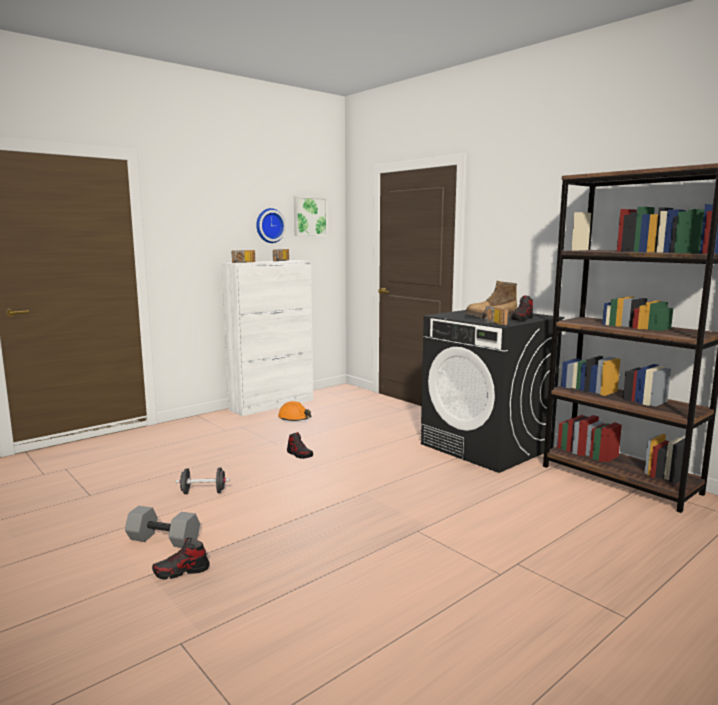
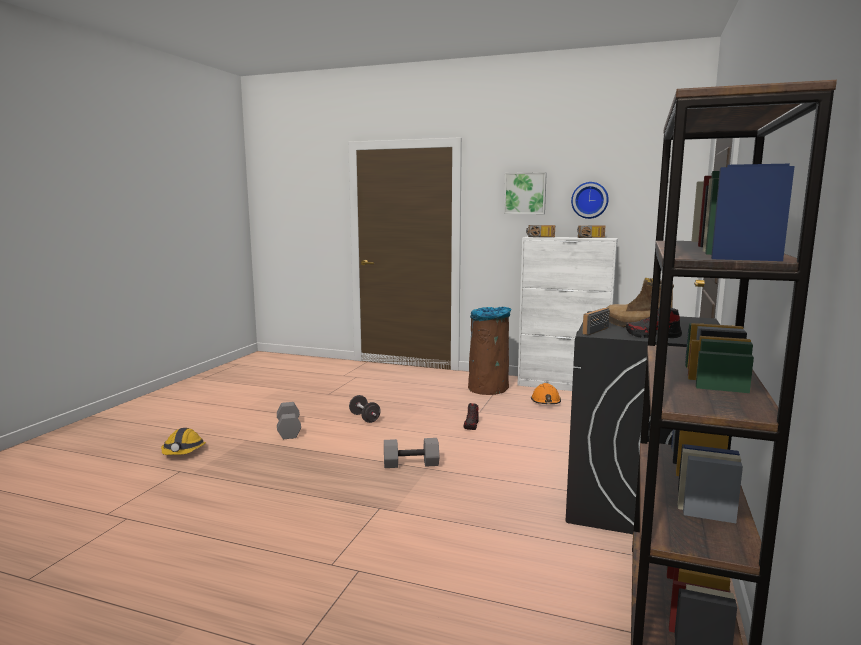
camera: 60 degrees right, 0 degrees up
shoe [152,538,210,579] -> none
picture [294,196,328,236] -> picture moved to [504,172,547,214]
none -> hard hat [161,428,206,455]
none -> grey dumbbell [384,438,439,468]
none -> brown trash can [468,307,512,395]

